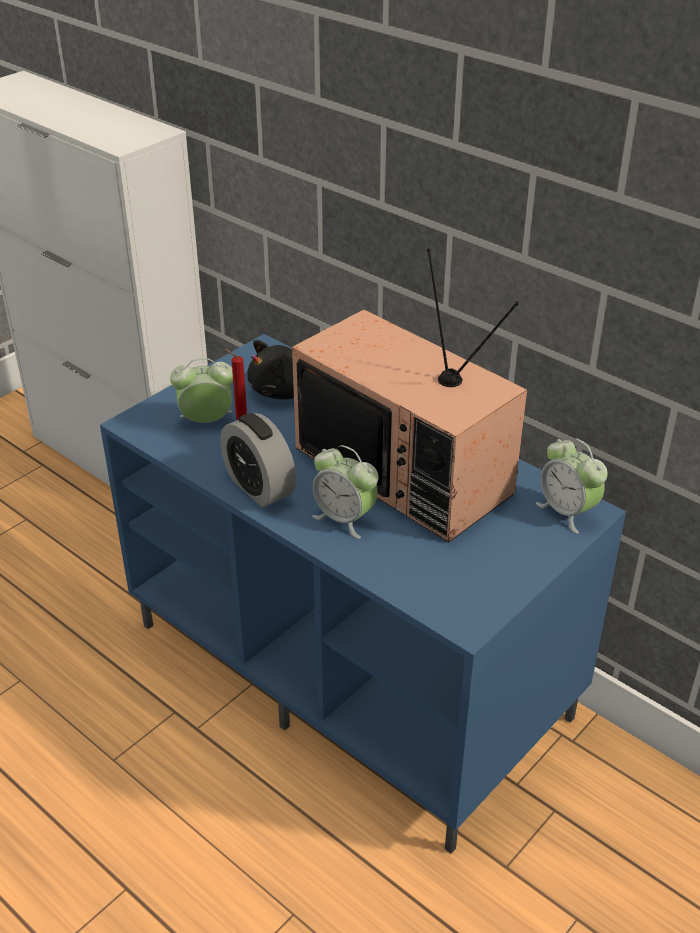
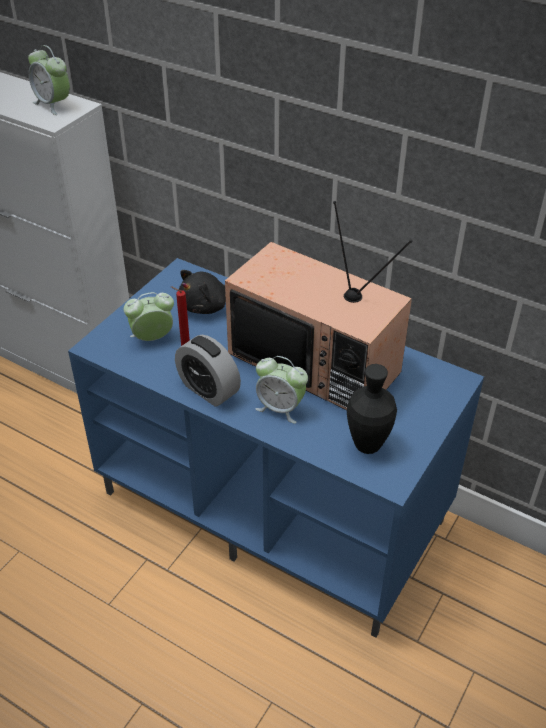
camera: 10 degrees left, 5 degrees up
alarm clock [536,438,608,534] -> alarm clock moved to [28,45,70,115]
none -> black vase [347,364,397,454]

